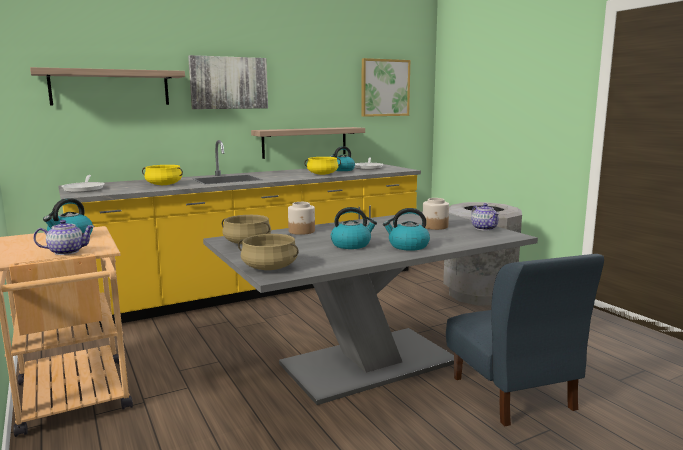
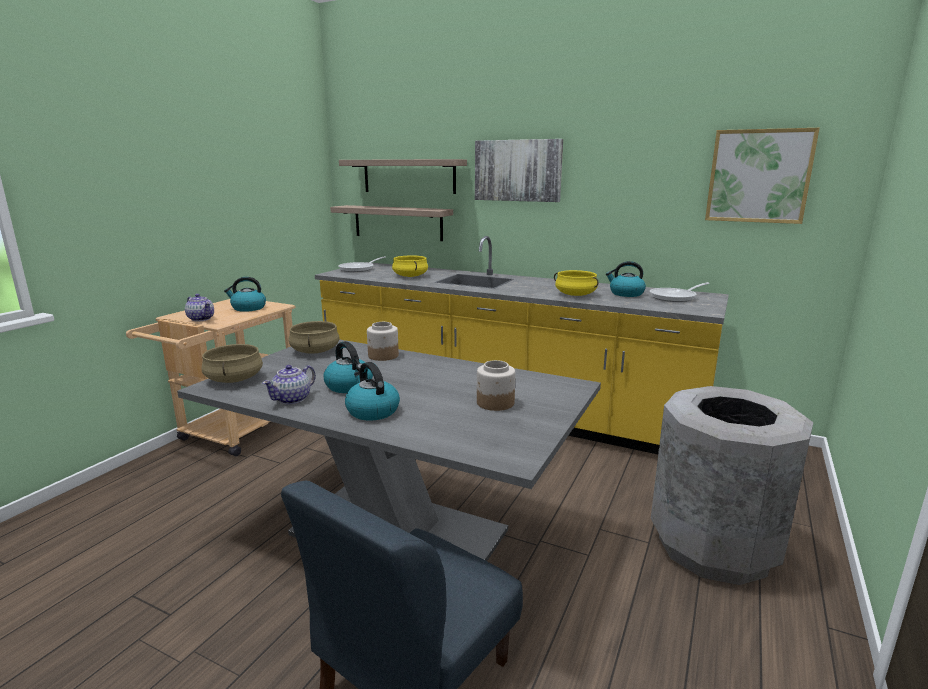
camera: 55 degrees right, 5 degrees up
shelf [251,127,365,159] -> shelf moved to [330,205,453,241]
teapot [471,203,499,231] -> teapot moved to [262,365,316,404]

